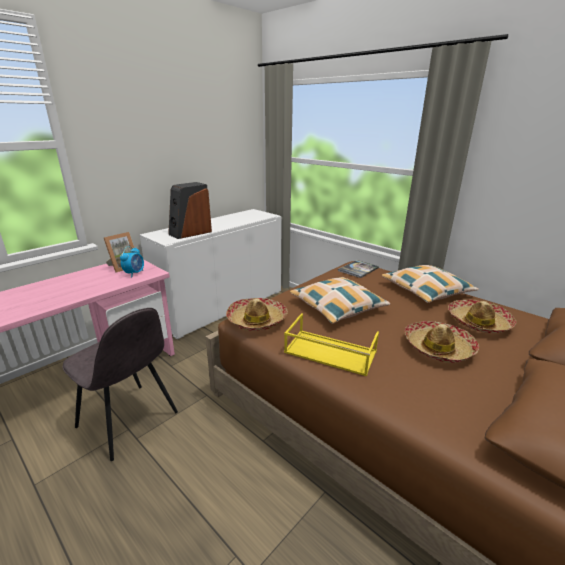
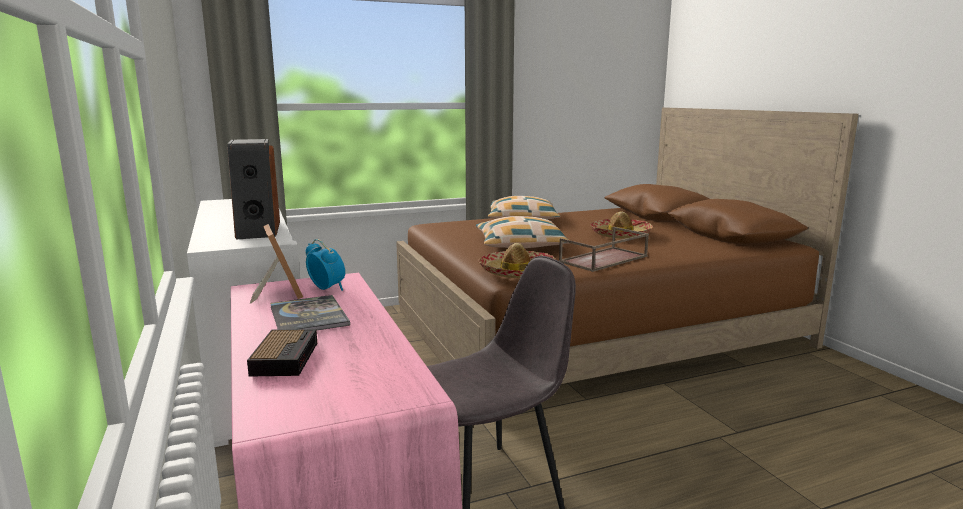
camera: 65 degrees left, 10 degrees down
yellow tray [284,313,379,376] -> brown tray [559,227,649,272]
book [338,260,379,278] -> book moved to [270,295,350,331]
hat [448,300,516,333] -> none
none -> alarm clock [247,329,317,377]

